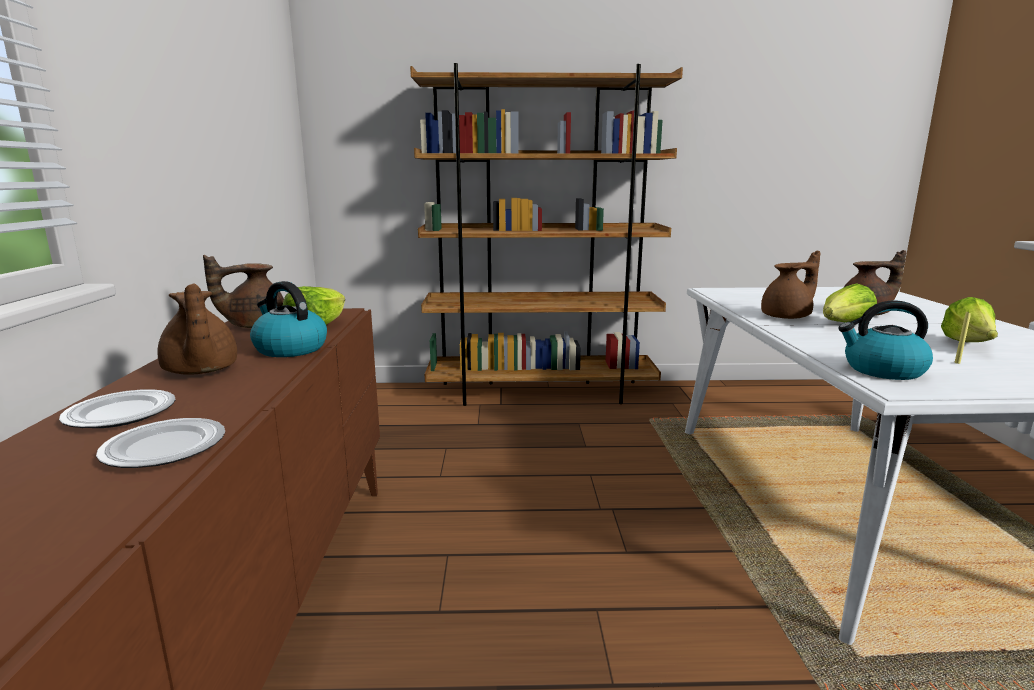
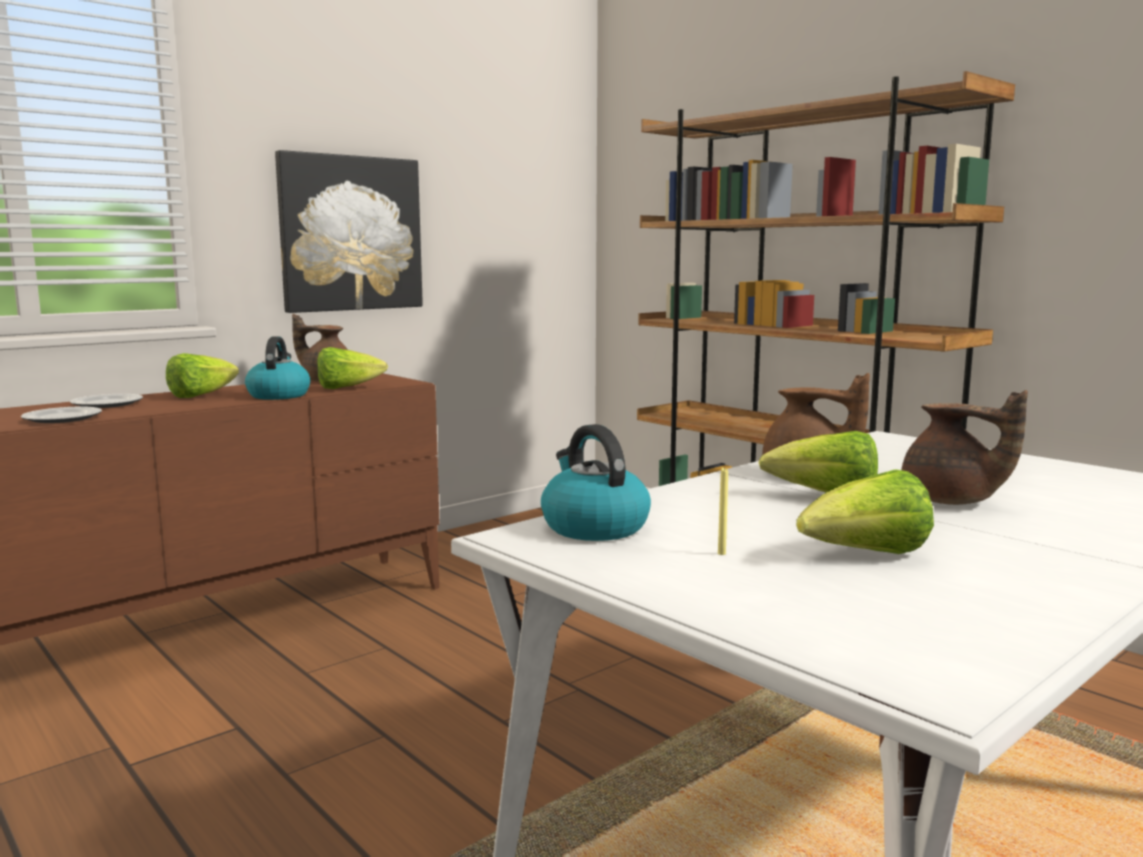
camera: 50 degrees right, 5 degrees down
brown teapot [157,283,237,375] -> lettuce [166,353,239,398]
none -> picture [275,150,423,313]

